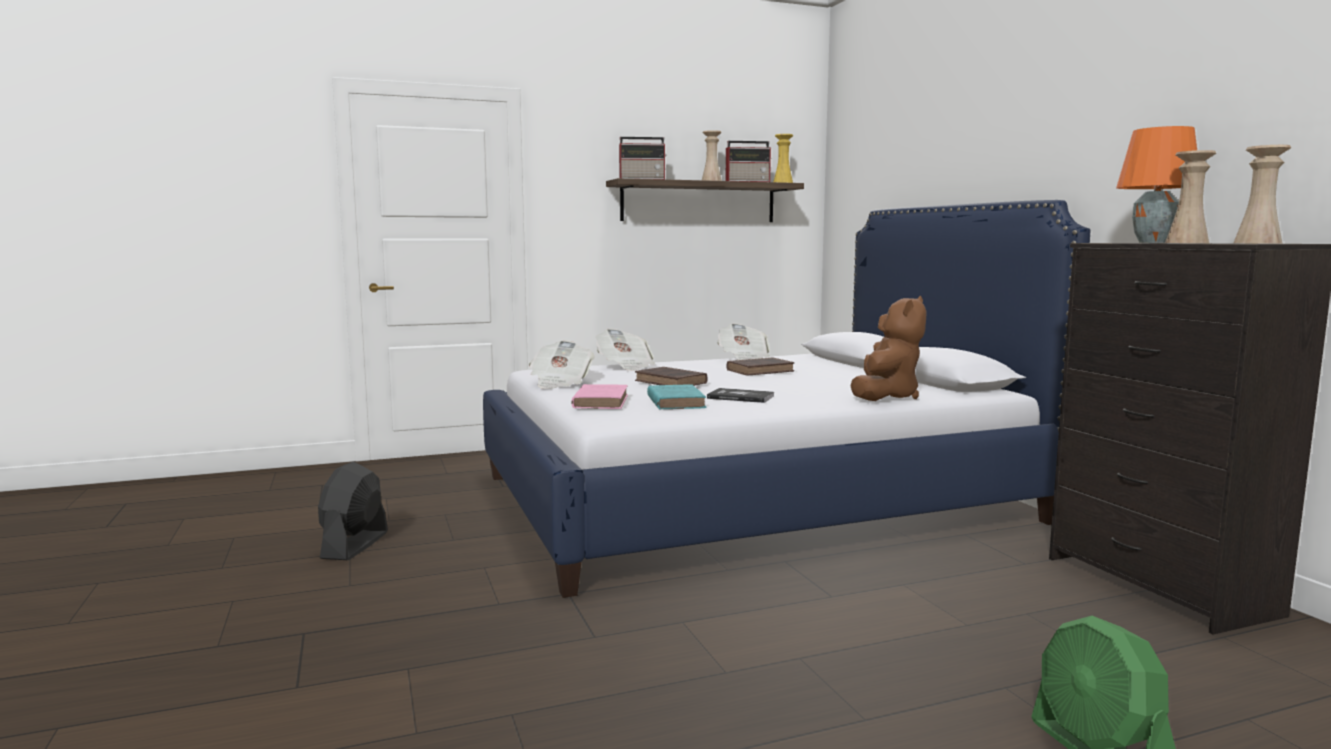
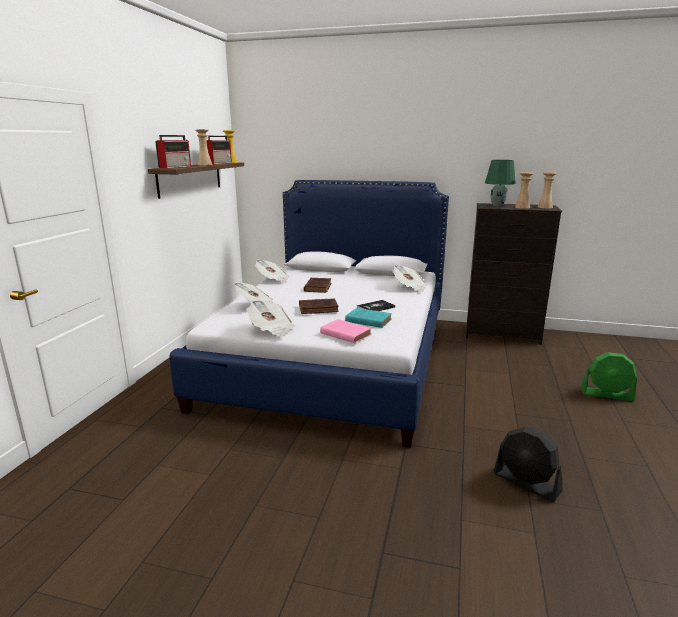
camera: 55 degrees left, 10 degrees up
black fan [318,462,388,560] -> black fan moved to [493,427,562,502]
brown plush toy [850,296,927,401] -> newspaper [392,265,427,293]
orange table lamp [1116,126,1197,243] -> green table lamp [485,160,516,206]

